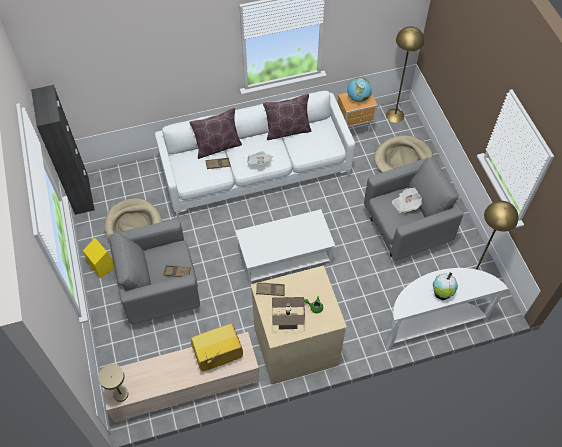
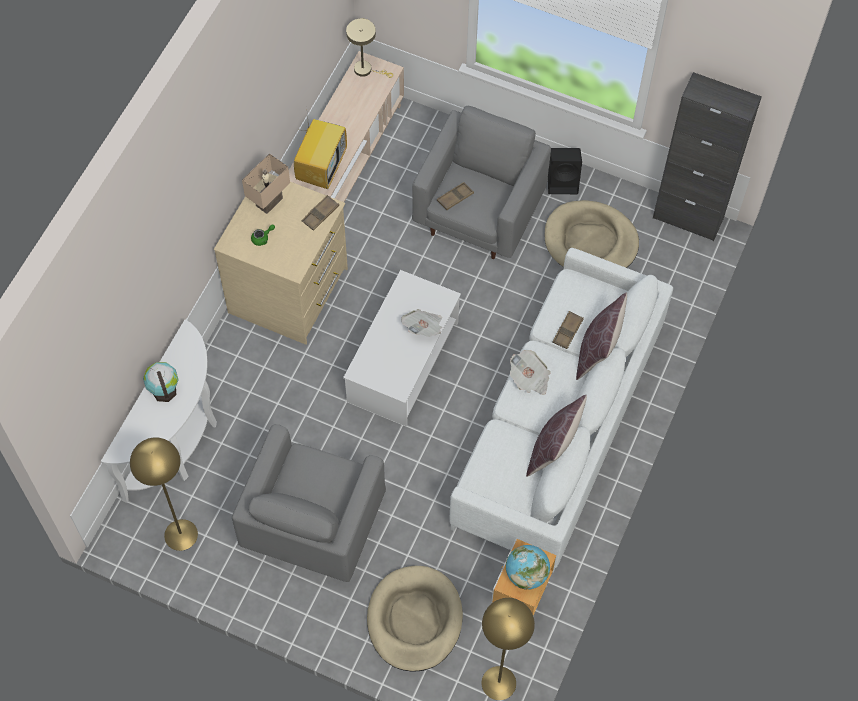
camera: 130 degrees right, 5 degrees up
yellow speaker [83,238,114,278] -> black speaker [548,148,582,194]
newspaper [392,187,422,213] -> newspaper moved to [401,309,442,337]

